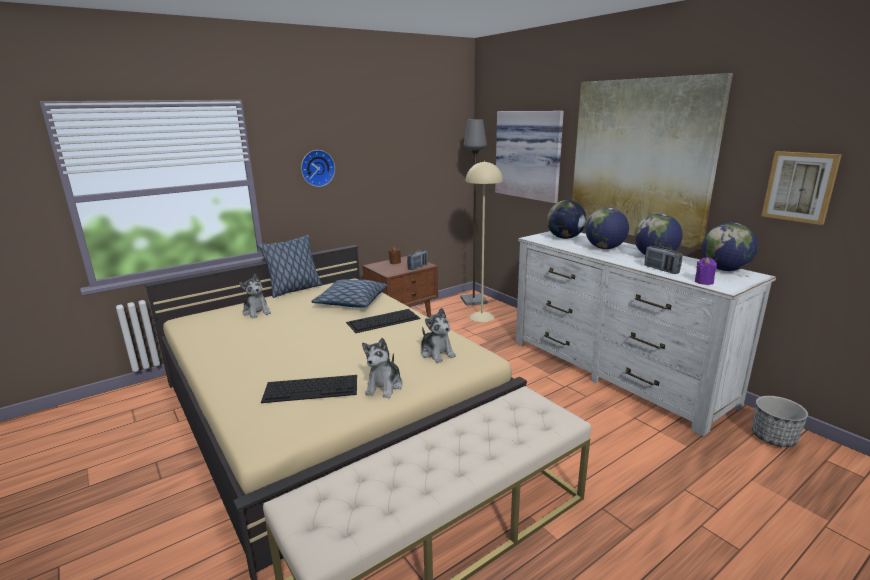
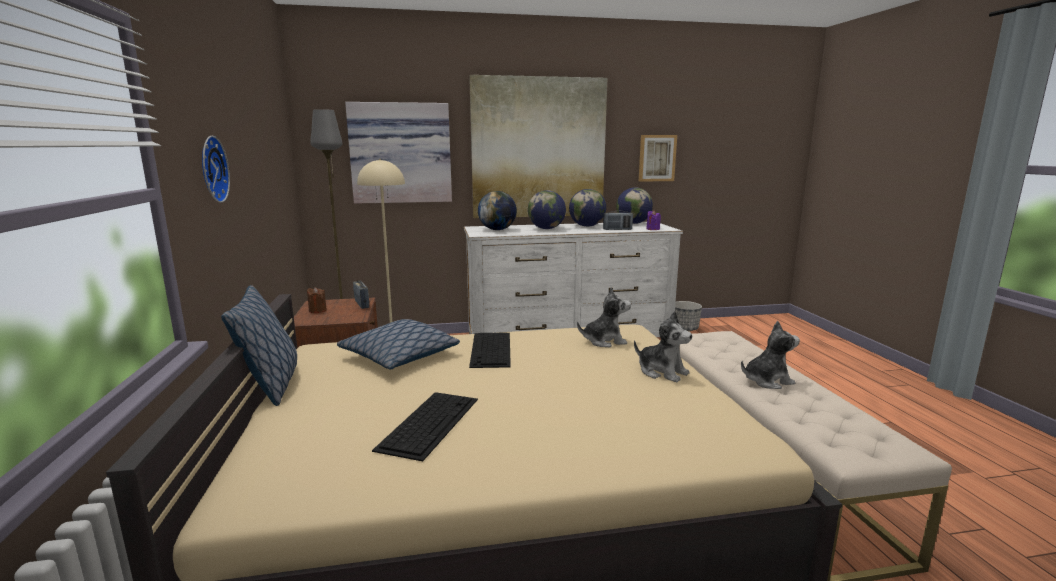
camera: 65 degrees left, 5 degrees down
plush toy [240,274,271,319] -> plush toy moved to [741,321,800,389]
keyboard [261,375,357,403] -> keyboard moved to [372,392,478,461]

